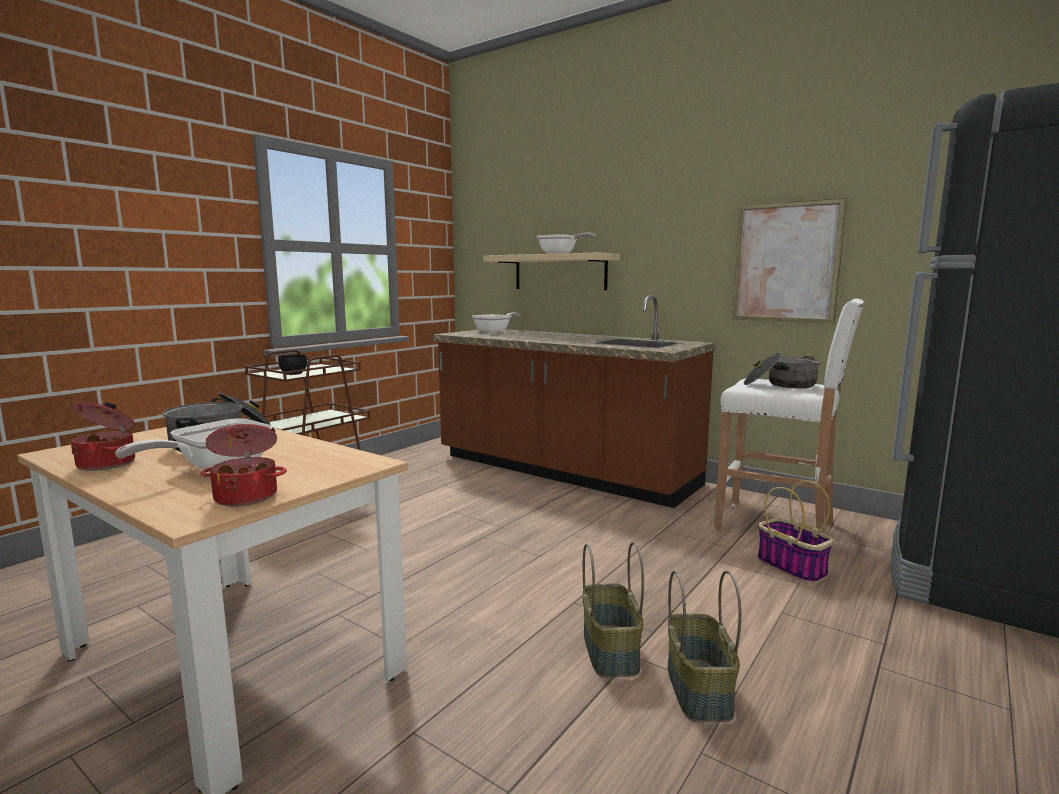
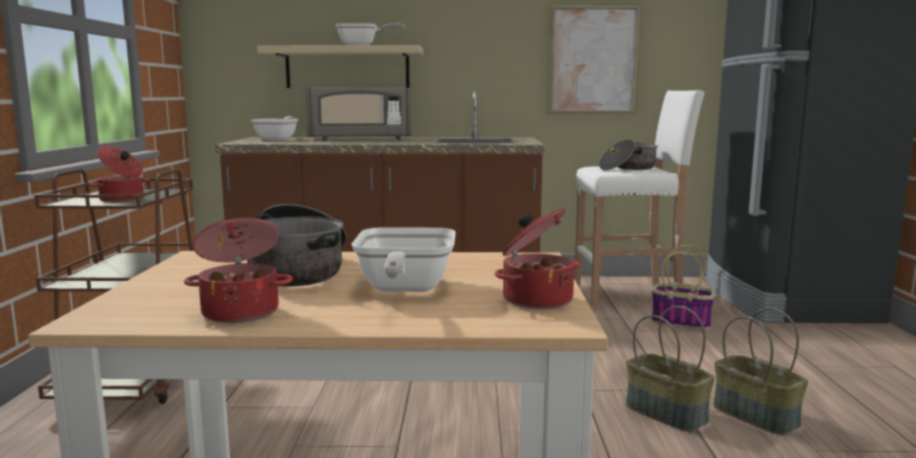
camera: 35 degrees left, 0 degrees up
black bowl [278,355,307,375] -> cooking pot [90,146,150,203]
none -> grey microwave [305,88,412,141]

